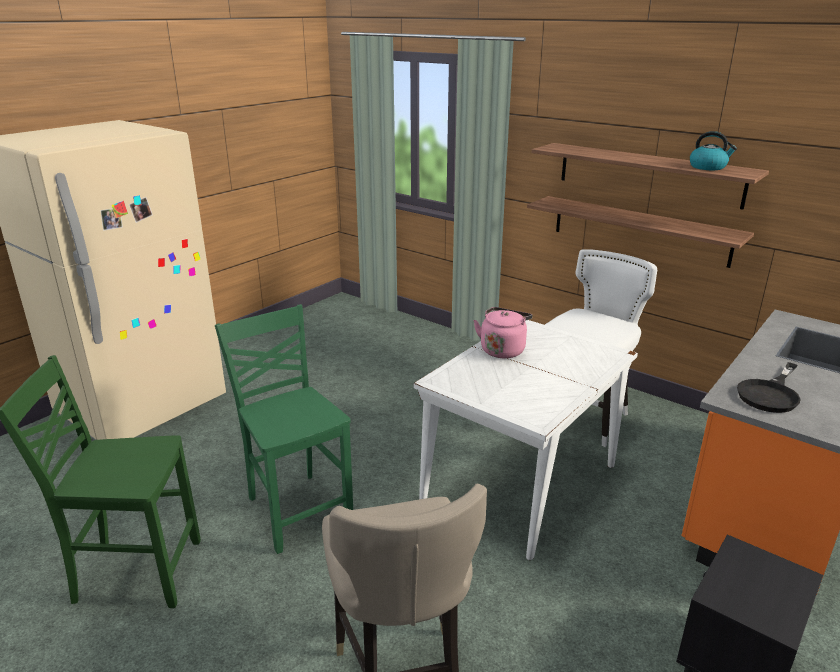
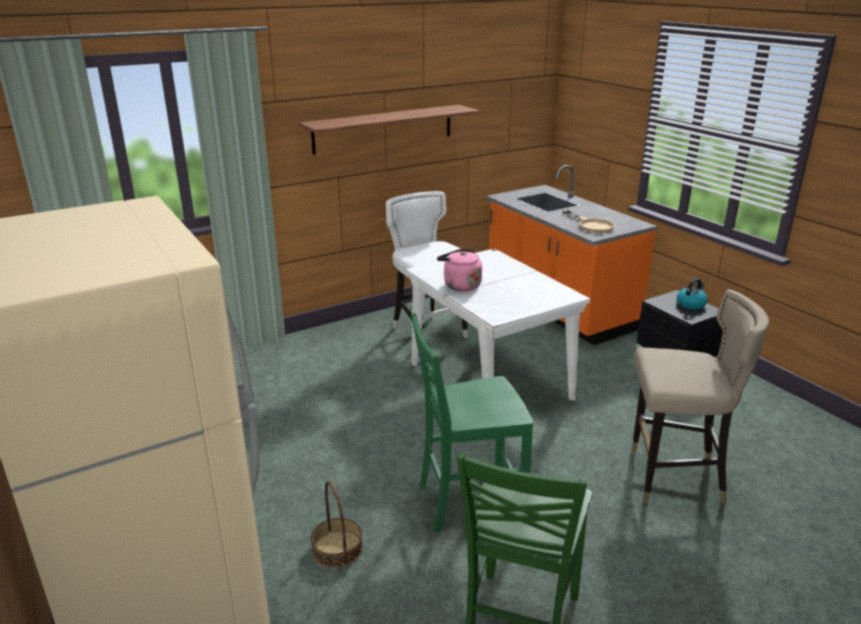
camera: 70 degrees left, 0 degrees up
shelf [527,196,754,268] -> none
kettle [690,131,737,170] -> kettle moved to [677,278,708,310]
black frying pan [737,362,801,413] -> beige frying pan [563,210,615,233]
none -> basket [311,481,363,568]

